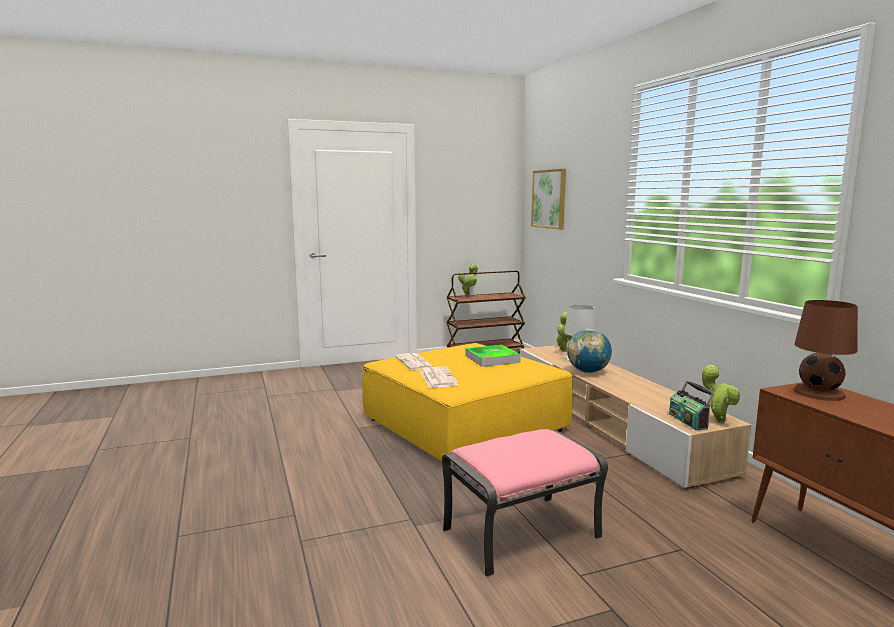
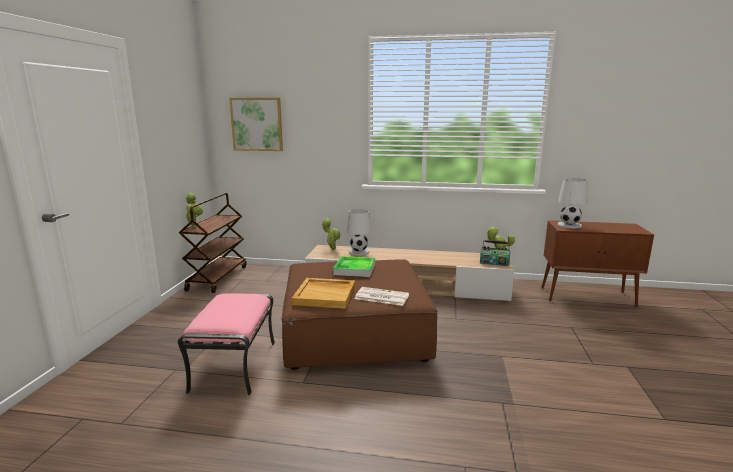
camera: 60 degrees left, 5 degrees up
yellow ottoman [362,343,573,465] -> brown ottoman [281,259,438,370]
newspaper [395,353,434,370] -> beige tray [291,278,355,309]
pink ottoman [442,429,608,577] -> pink ottoman moved to [178,293,275,395]
globe [567,329,612,373] -> none
brown table lamp [793,300,858,401] -> white table lamp [557,178,588,228]

